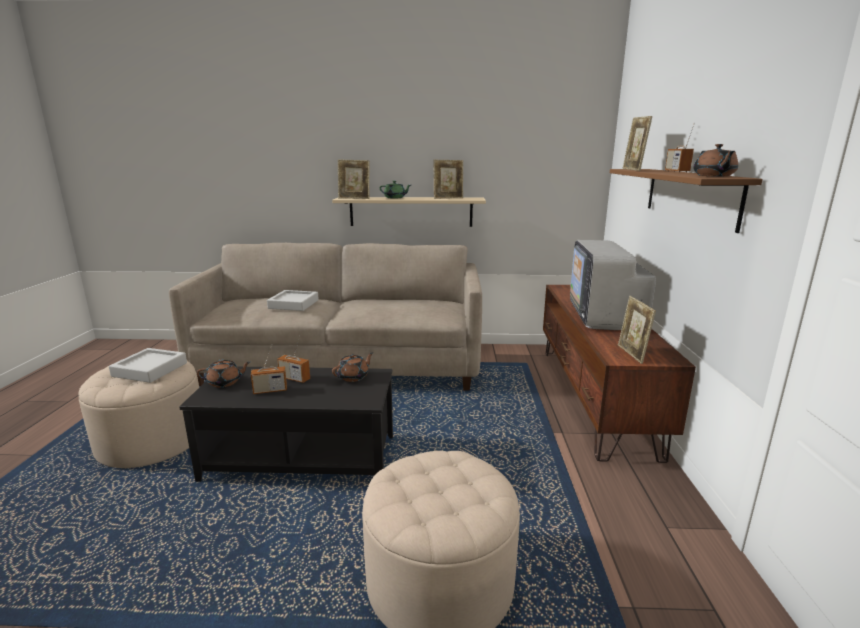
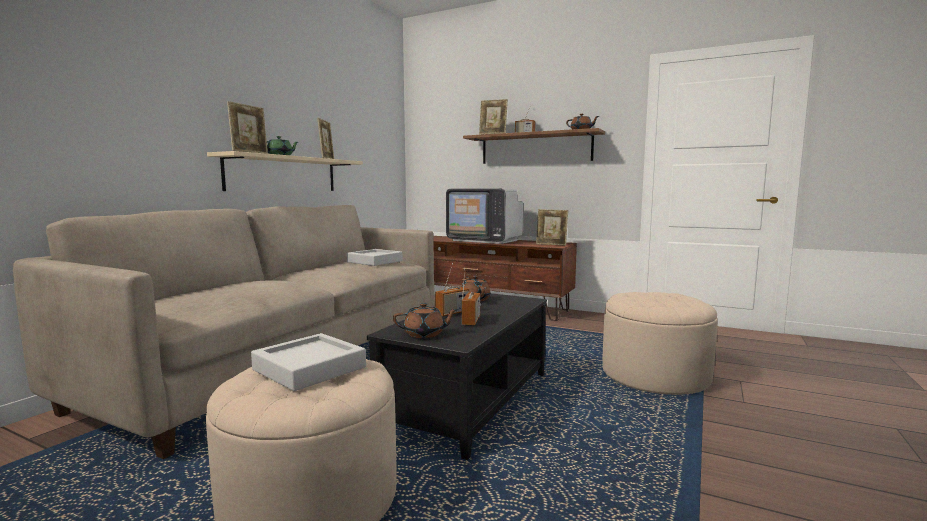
camera: 65 degrees left, 10 degrees down
brown teapot [196,359,250,388] -> brown teapot turned 75 degrees clockwise [393,303,458,338]
grey tray [267,290,319,311] -> grey tray moved to [347,249,402,266]

